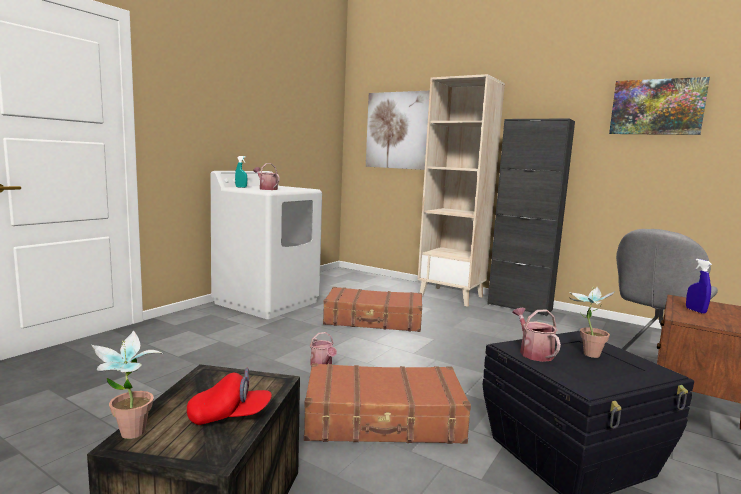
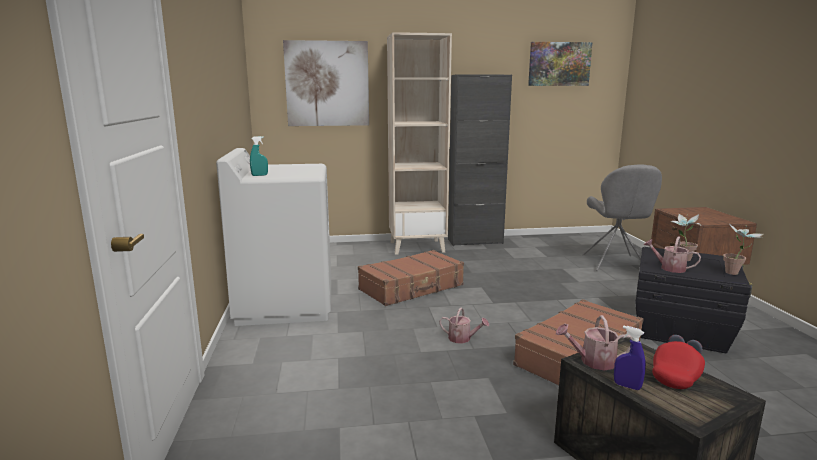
camera: 40 degrees left, 5 degrees up
potted plant [91,330,163,439] -> potted plant moved to [723,224,764,275]
watering can [253,163,280,190] -> watering can moved to [556,315,632,370]
blue spray bottle [686,259,712,314] -> blue spray bottle moved to [614,325,646,390]

